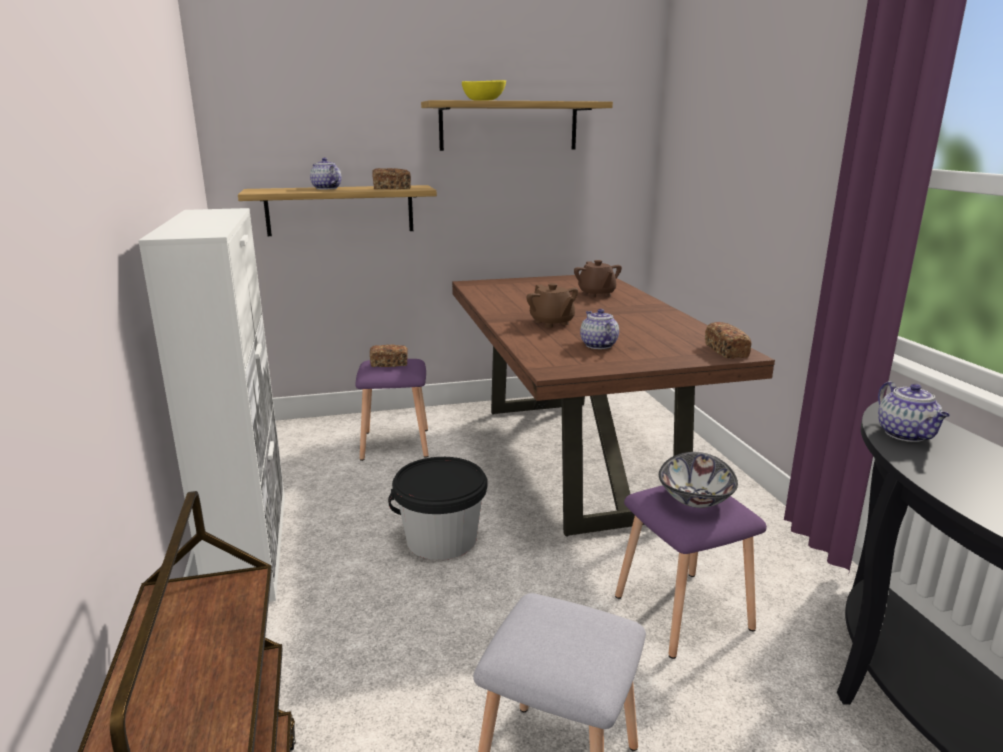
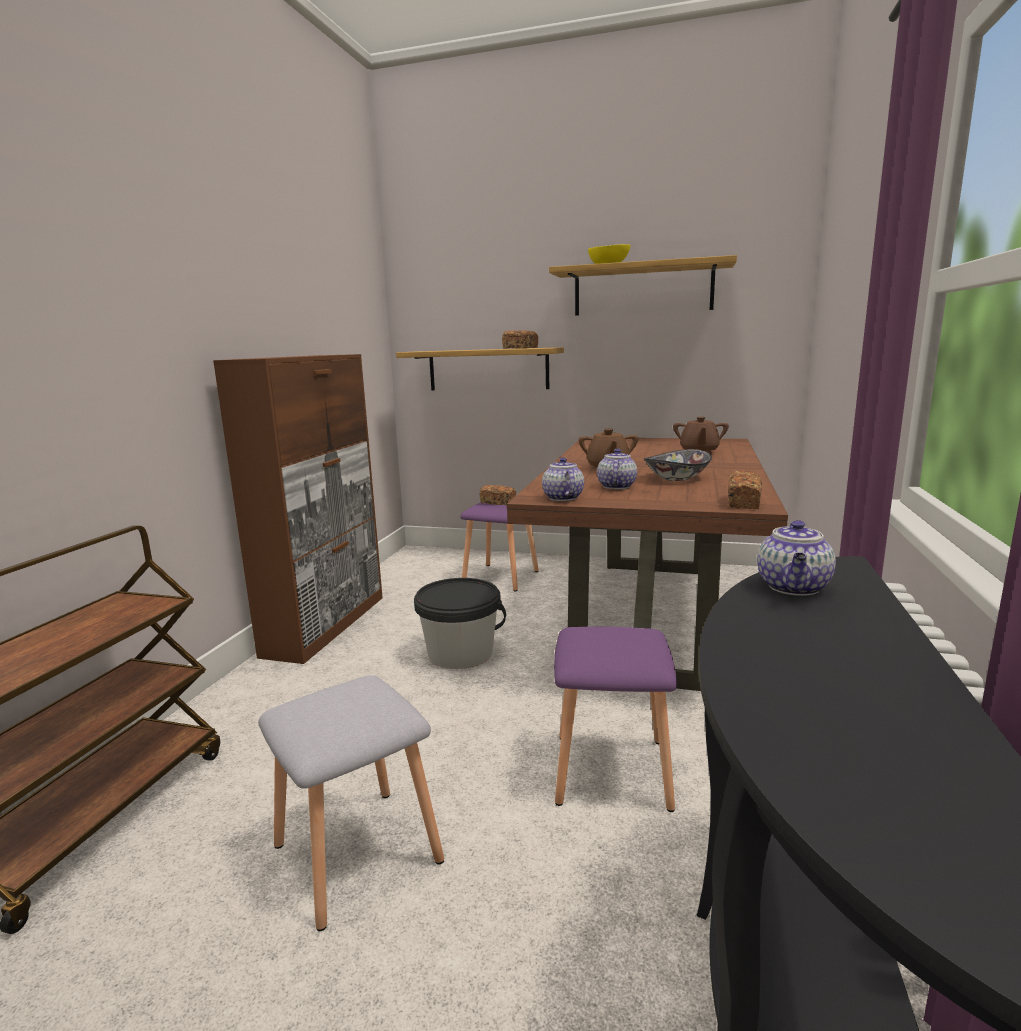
camera: 30 degrees right, 5 degrees down
white cabinet [138,208,285,602] -> brown cabinet [213,354,383,664]
teapot [310,158,342,190] -> teapot moved to [542,457,584,501]
bowl [659,452,738,508] -> bowl moved to [644,449,712,481]

